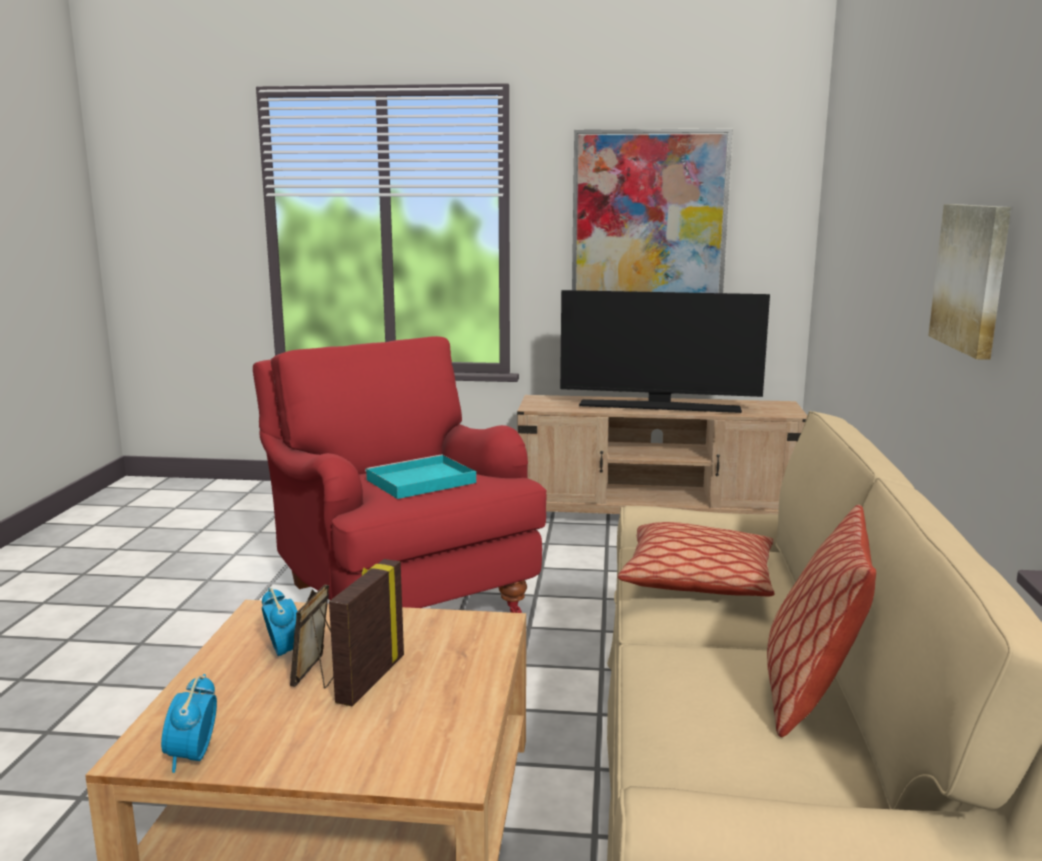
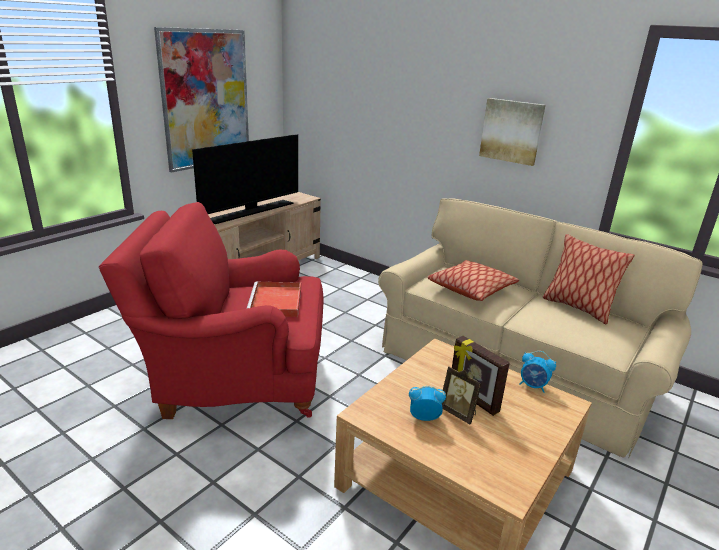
camera: 60 degrees left, 10 degrees up
alarm clock [161,674,217,773] -> alarm clock moved to [519,351,556,393]
turquoise tray [365,454,476,499] -> red tray [247,281,301,317]

